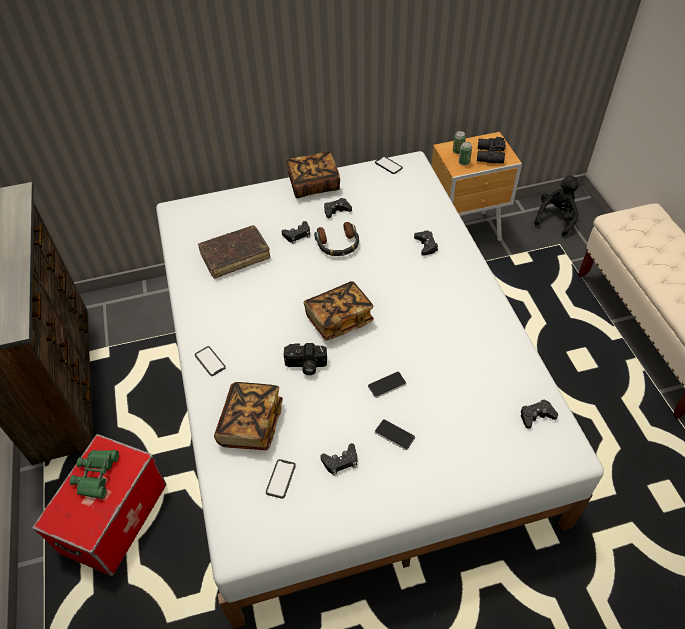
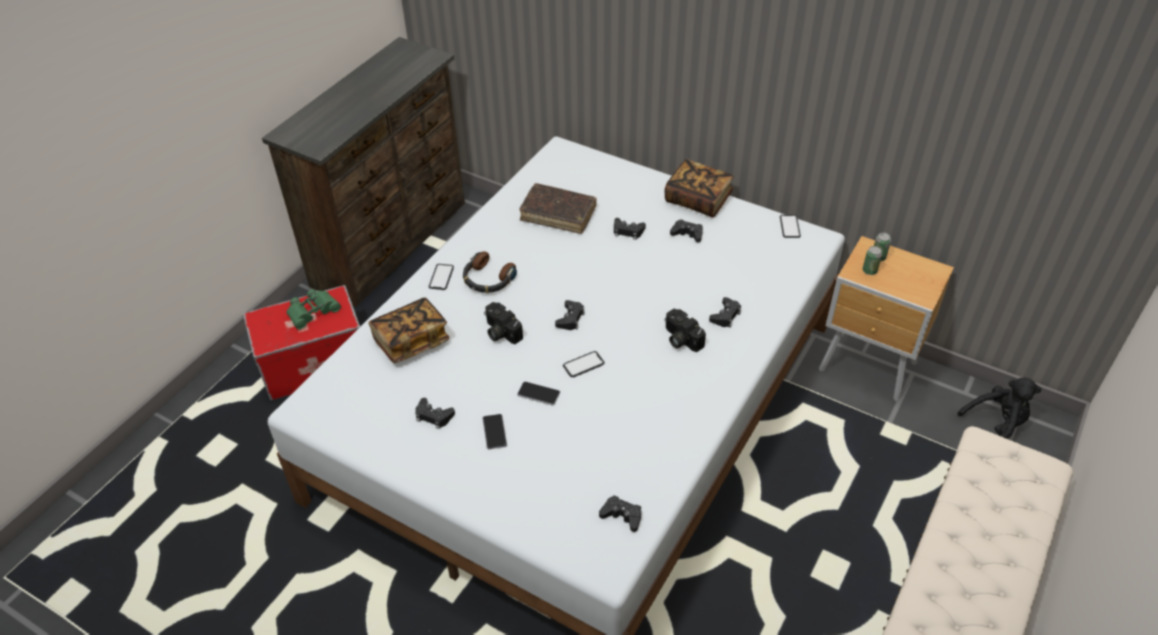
camera: 45 degrees right, 5 degrees down
phone [266,459,296,499] -> phone moved to [563,351,605,377]
book [304,281,374,340] -> black game controller [555,300,585,330]
headphones [314,222,359,256] -> headphones moved to [463,251,517,293]
black binoculars [477,137,506,164] -> none
none -> camera [665,309,706,352]

